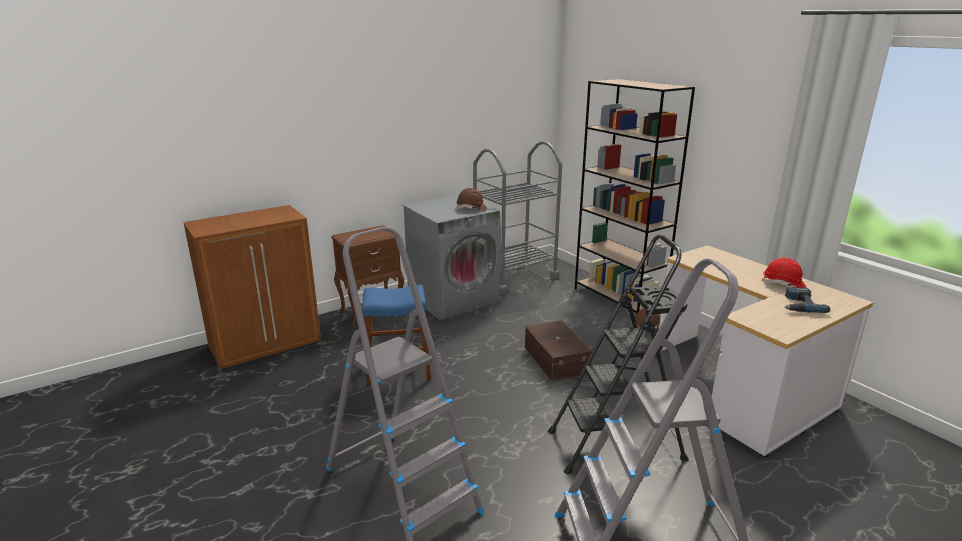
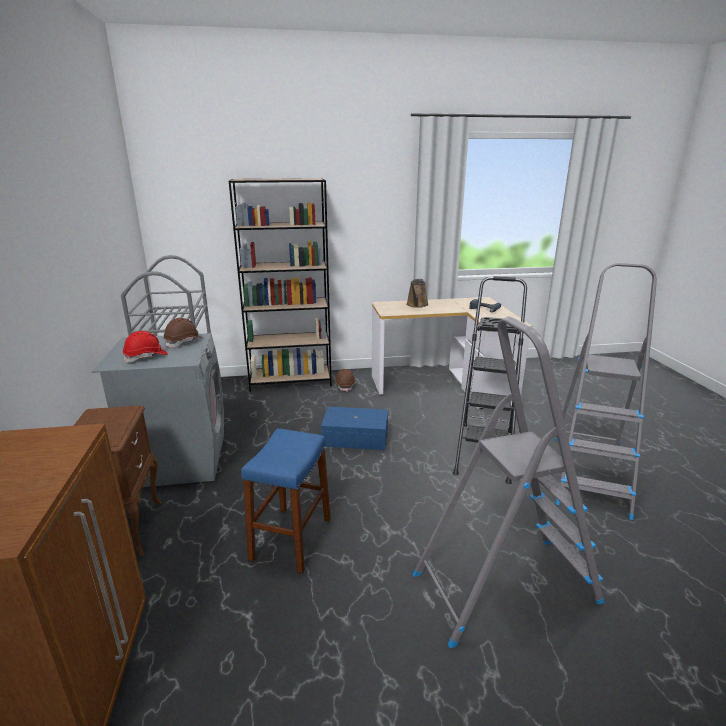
camera: 65 degrees left, 0 degrees up
brown storage box [525,320,592,381] -> blue storage box [321,407,388,450]
red hard hat [762,258,806,288] -> red hard hat moved to [123,331,168,362]
none -> brown watering can [406,279,429,308]

